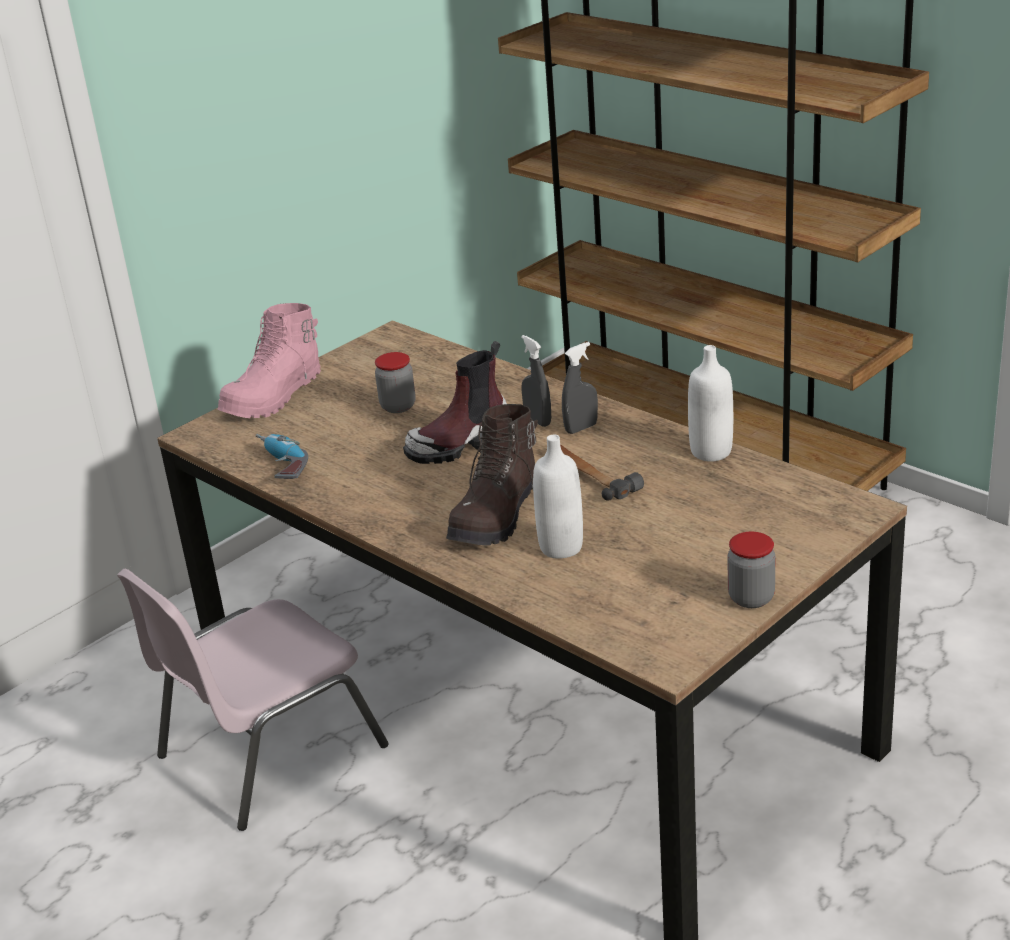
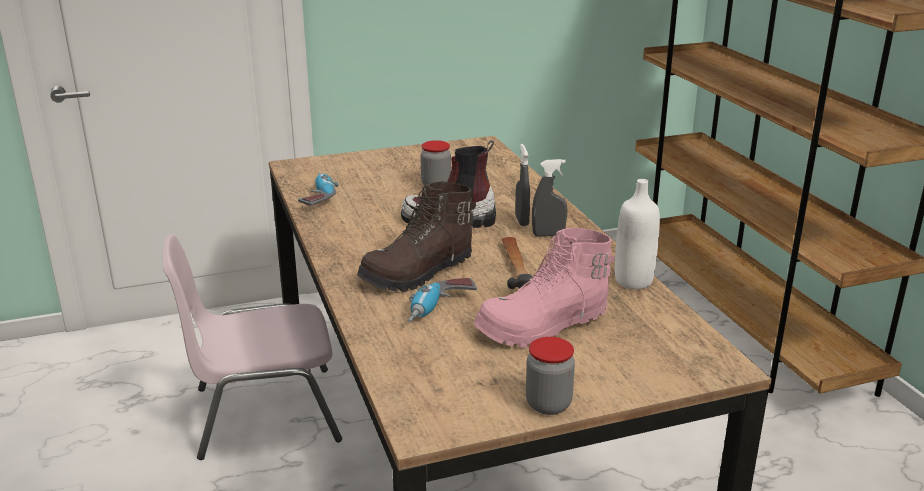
camera: 25 degrees right, 5 degrees down
pink boot [217,303,321,418] -> pink boot moved to [474,228,615,348]
white bottle [533,435,583,559] -> power drill [408,278,477,323]

